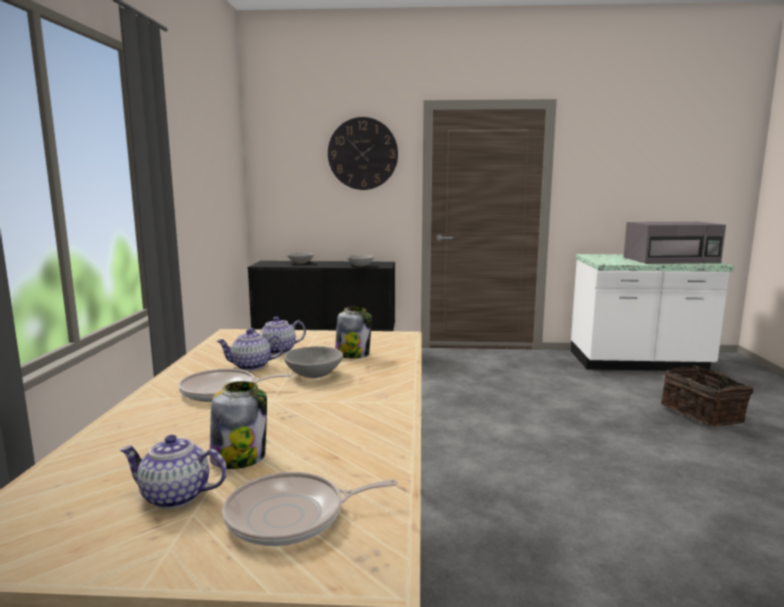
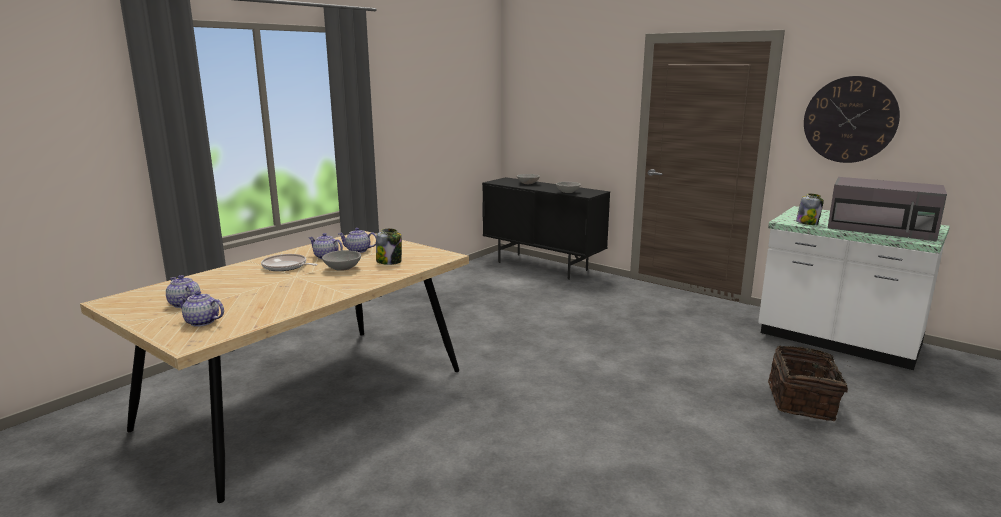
camera: 35 degrees right, 5 degrees up
jar [210,381,267,469] -> jar moved to [796,193,824,225]
frying pan [222,472,398,546] -> teapot [176,291,224,327]
wall clock [328,117,398,190] -> wall clock moved to [804,76,900,163]

